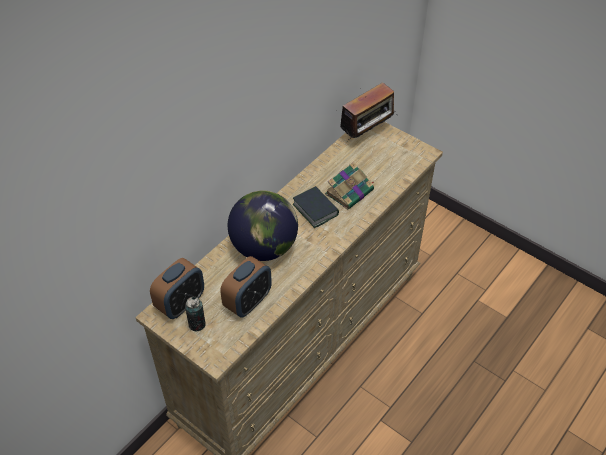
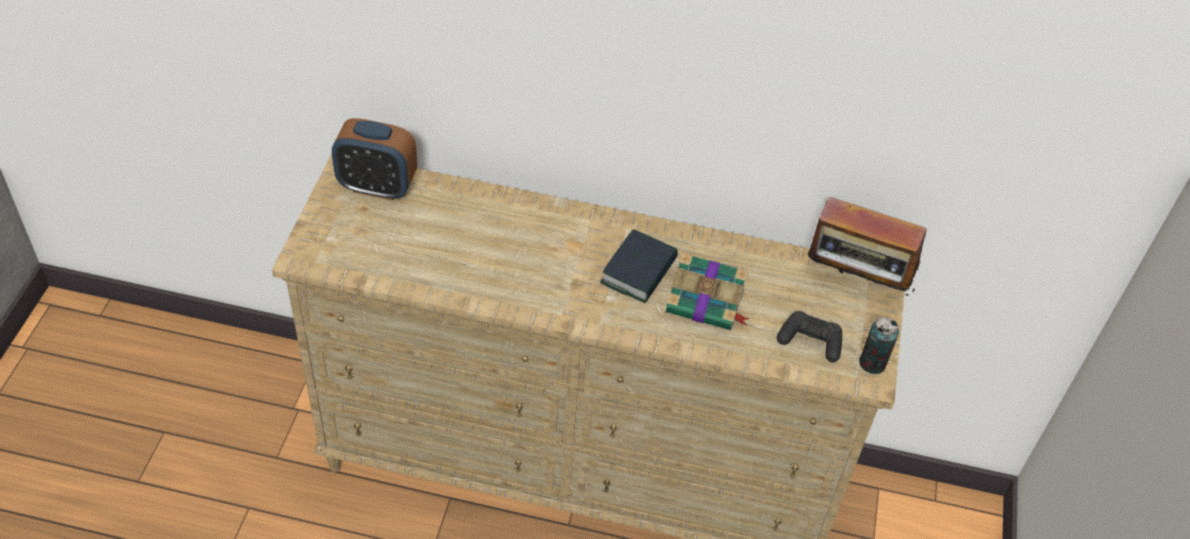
camera: 60 degrees right, 0 degrees up
can [185,297,206,331] -> can moved to [859,317,899,374]
alarm clock [220,256,272,318] -> none
globe [228,191,298,261] -> none
none -> black game controller [777,311,842,362]

